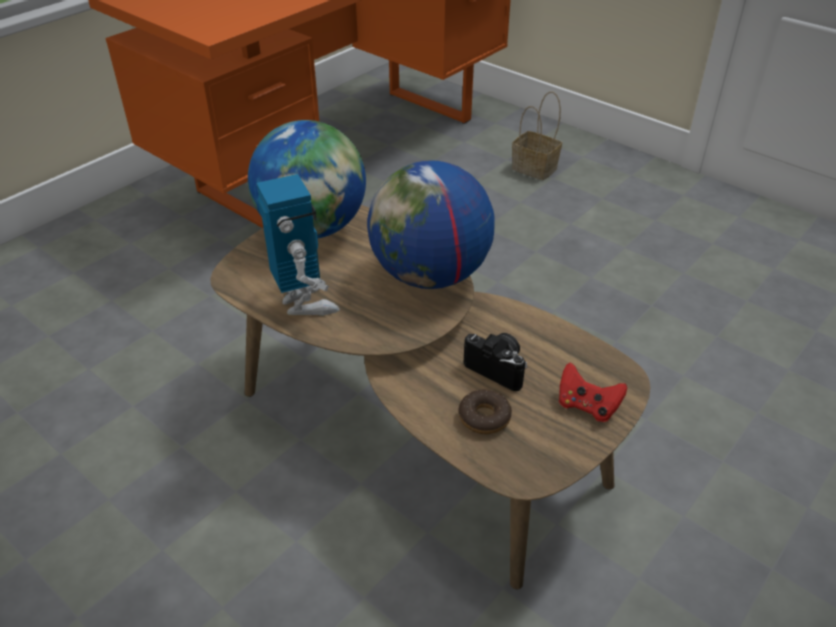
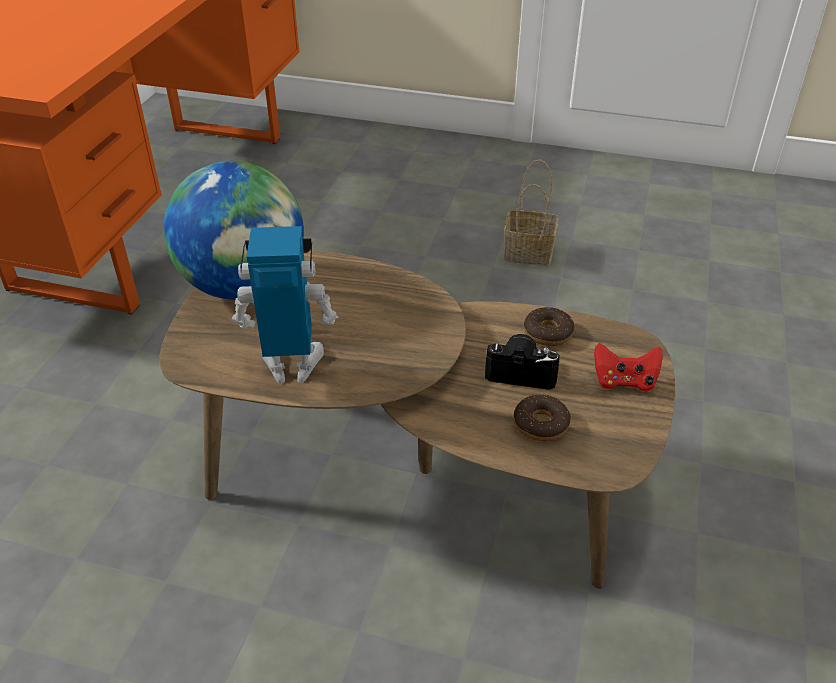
camera: 25 degrees left, 0 degrees up
toy robot [256,174,340,315] -> toy robot turned 45 degrees counterclockwise [232,226,338,384]
globe [367,160,495,289] -> none
basket [512,92,562,180] -> basket moved to [504,160,558,266]
none -> donut [524,307,574,346]

